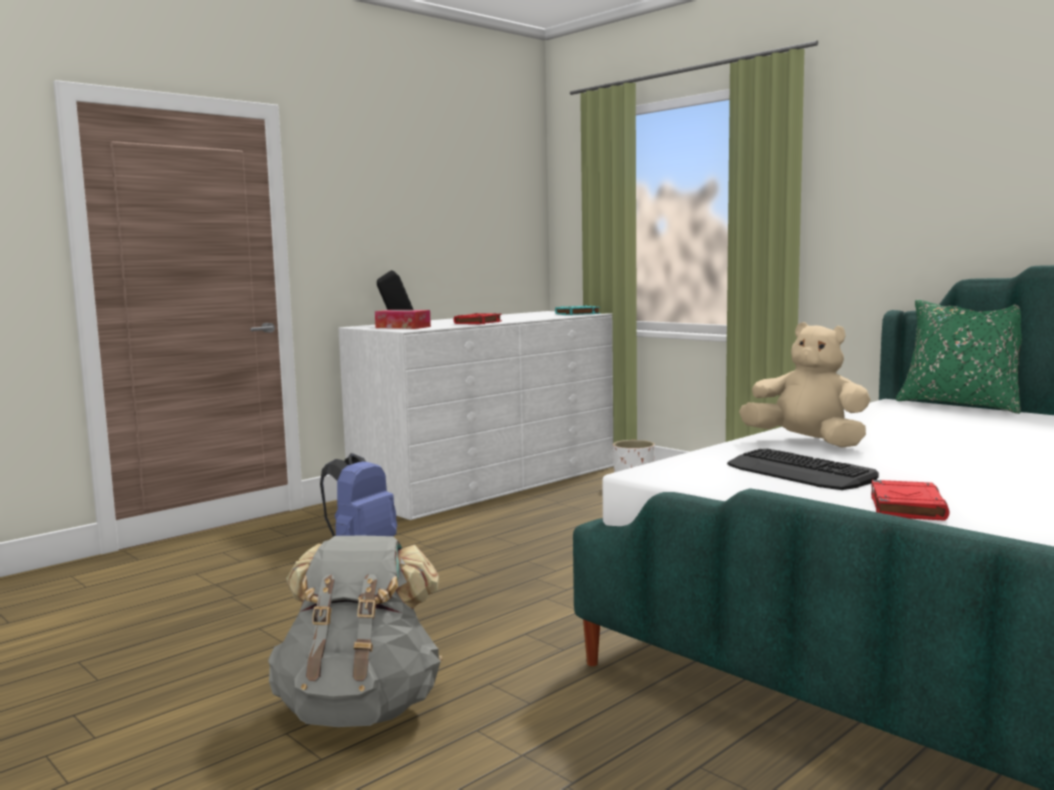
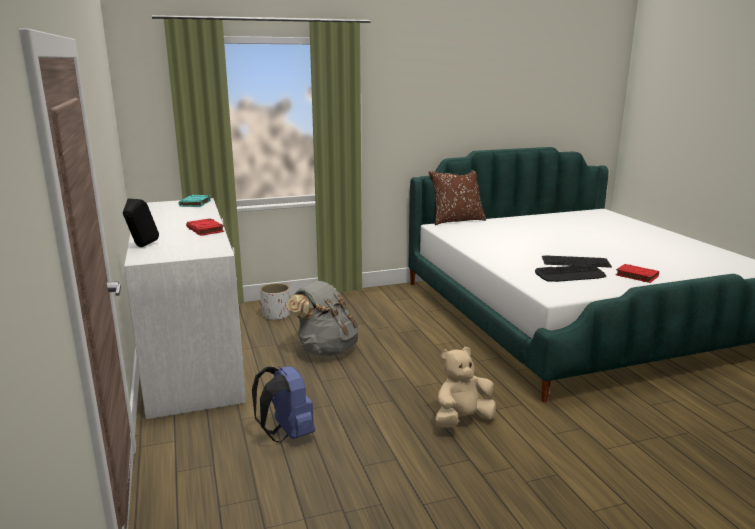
camera: 65 degrees left, 10 degrees up
grey backpack [268,536,443,727] -> grey backpack moved to [286,281,359,356]
tissue box [375,310,431,329] -> none
beige plush toy [739,322,871,448] -> beige plush toy moved to [435,347,496,428]
green pillow [896,300,1022,414] -> brown pillow [429,170,486,225]
none -> keyboard [542,255,612,268]

